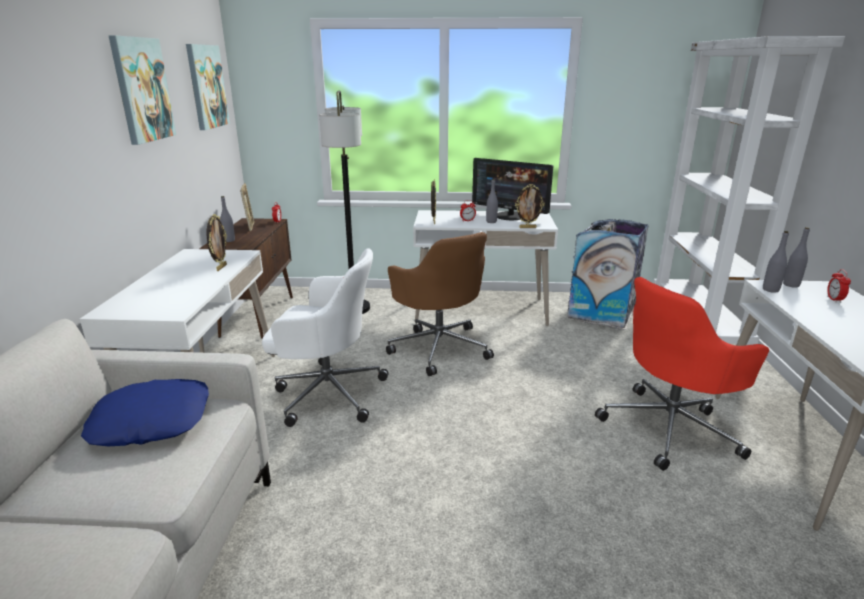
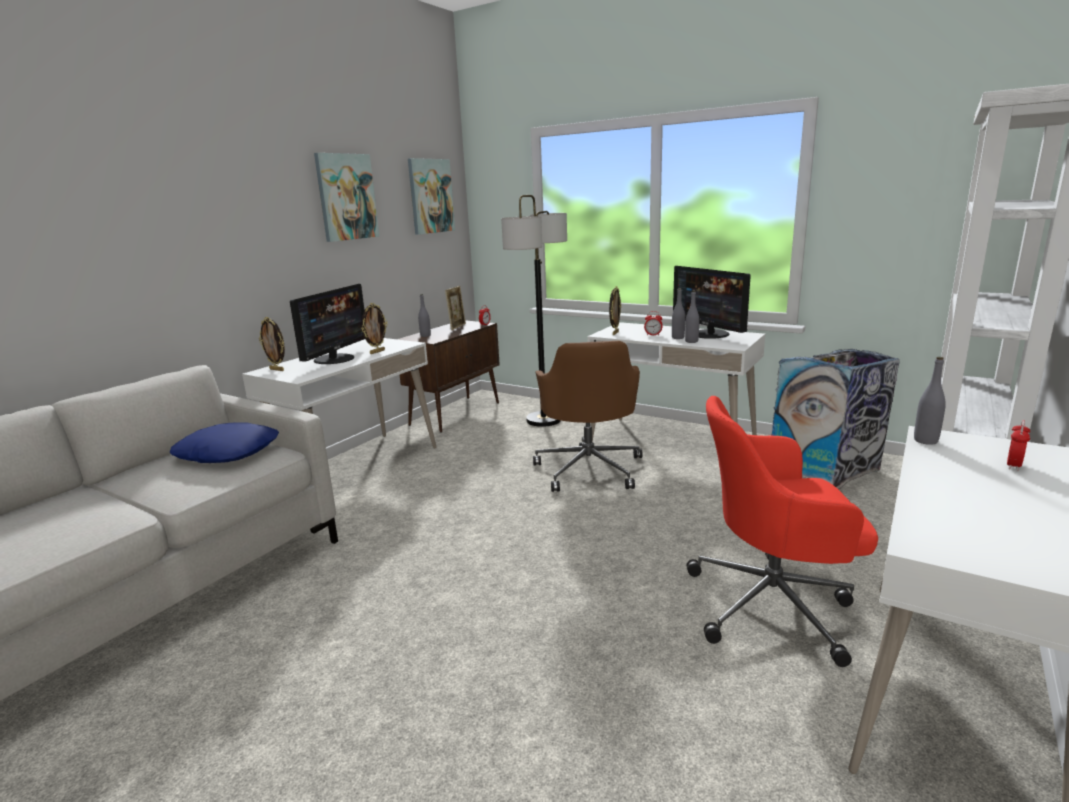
camera: 30 degrees right, 5 degrees down
white office chair [262,248,389,427] -> none
picture frame [515,184,545,228] -> picture frame moved to [259,317,285,371]
grey bottle [783,227,810,287] -> grey bottle moved to [685,291,699,343]
none -> monitor [290,284,365,364]

